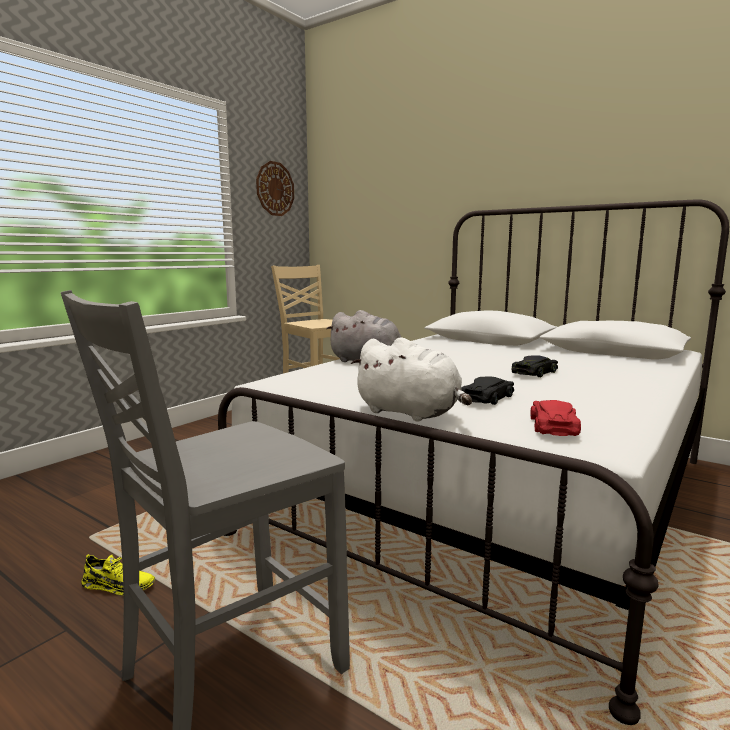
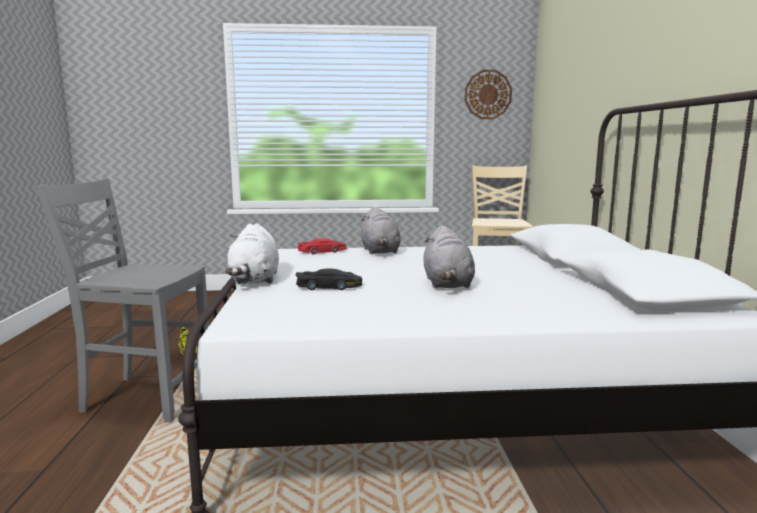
camera: 50 degrees right, 0 degrees up
black toy car [511,355,558,377] -> grey plush toy [423,226,475,288]
red toy car [530,400,581,436] -> red toy car moved to [297,238,347,255]

